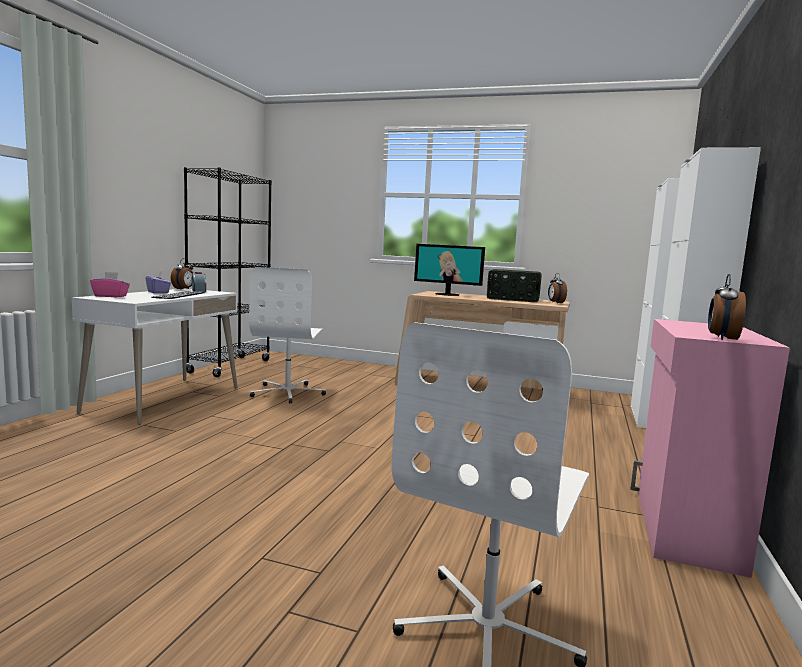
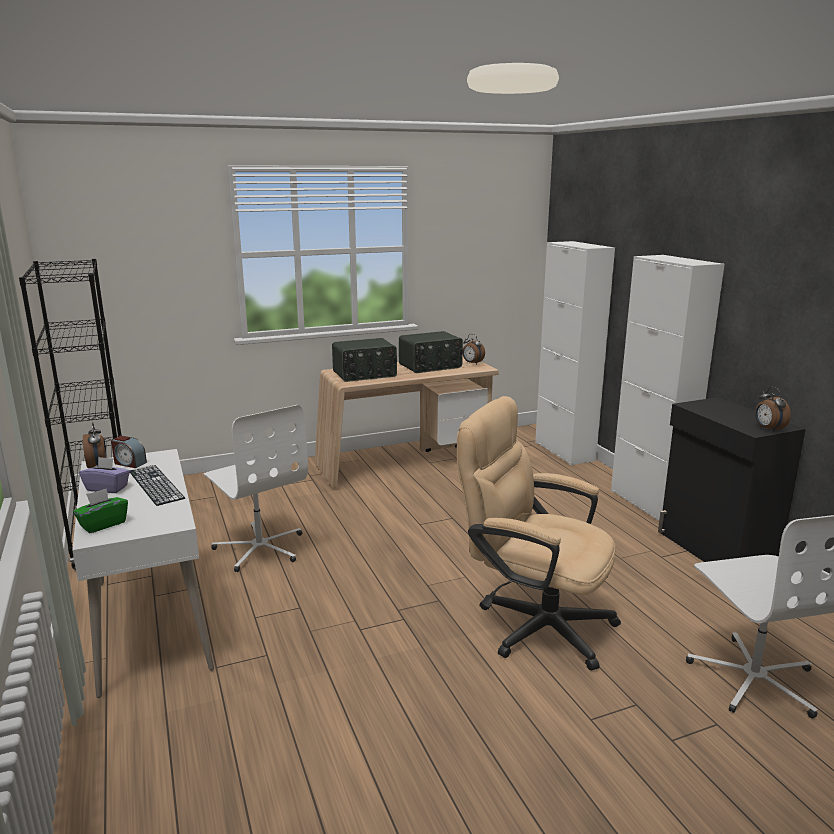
camera: 40 degrees left, 10 degrees up
pink tissue box [90,272,130,297] -> green tissue box [73,488,128,534]
monitor [414,244,485,296] -> radio [332,338,397,382]
pink cabinet [630,319,790,578] -> black cabinet [658,397,806,562]
none -> beige office chair [457,396,621,670]

